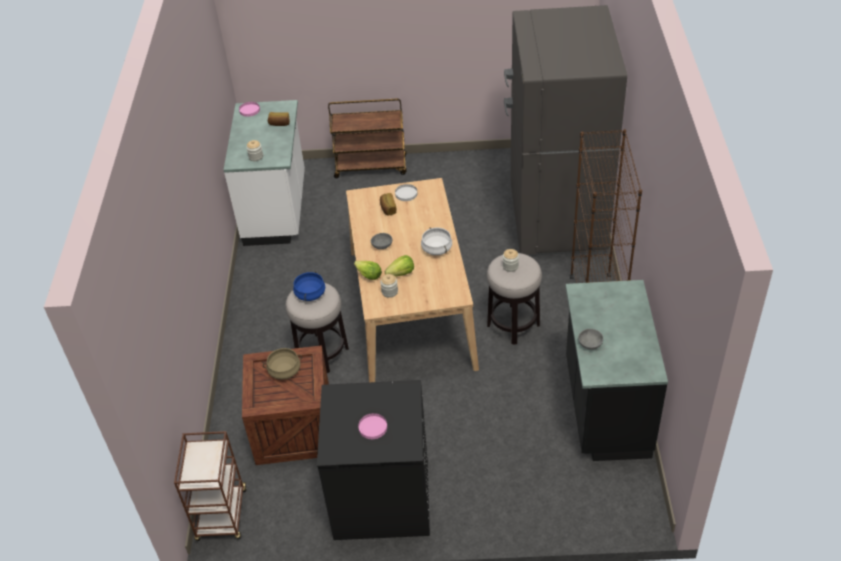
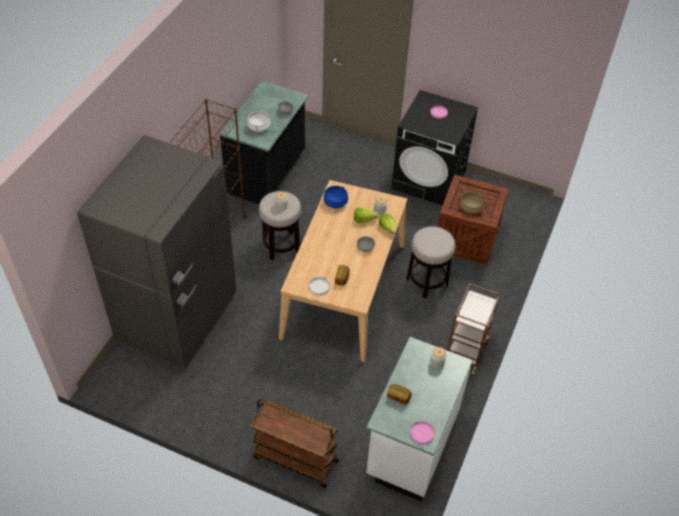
camera: 160 degrees left, 5 degrees up
brown cart [174,431,247,541] -> brown cart moved to [448,283,500,375]
blue cooking pot [293,271,325,301] -> blue cooking pot moved to [323,186,348,208]
white cooking pot [421,227,452,255] -> white cooking pot moved to [247,111,271,132]

